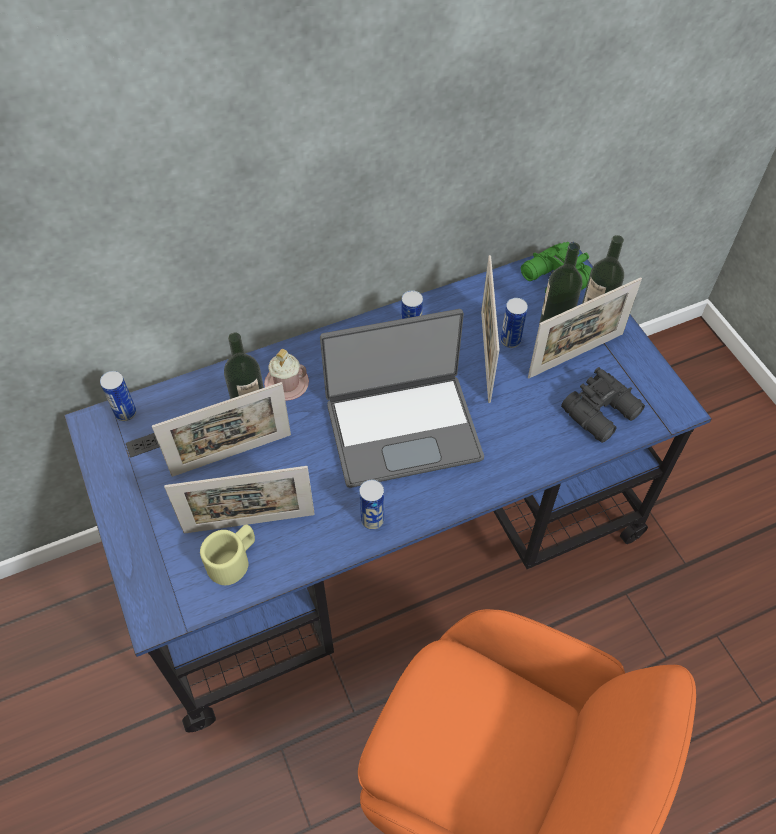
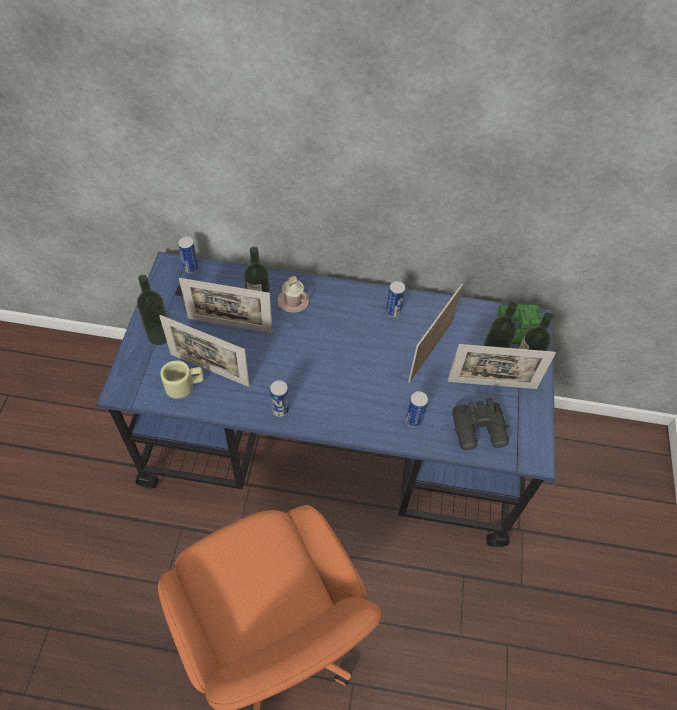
camera: 30 degrees right, 0 degrees up
laptop [320,309,484,488] -> none
can [501,298,528,348] -> can moved to [405,391,428,427]
none -> bottle [137,275,168,345]

